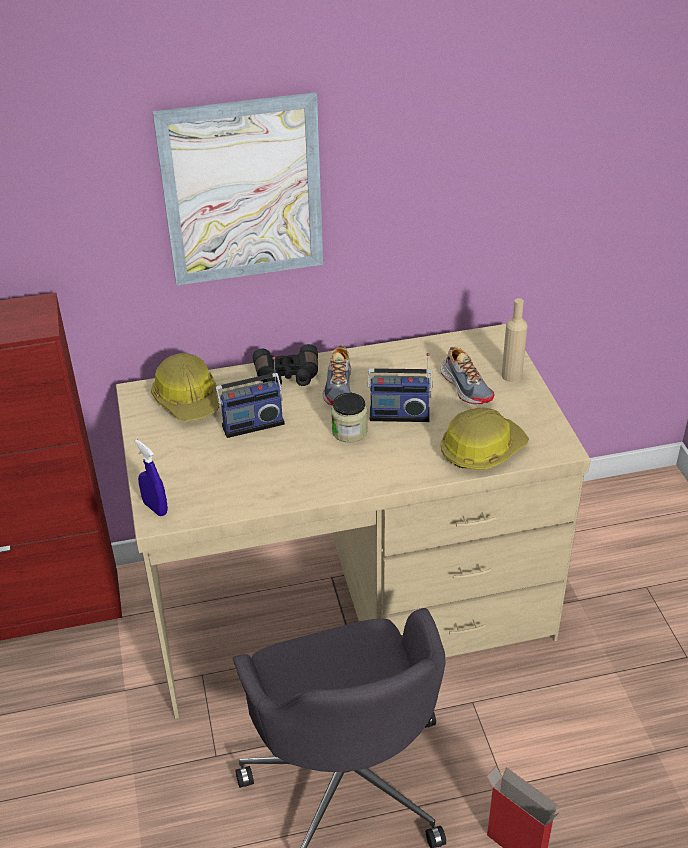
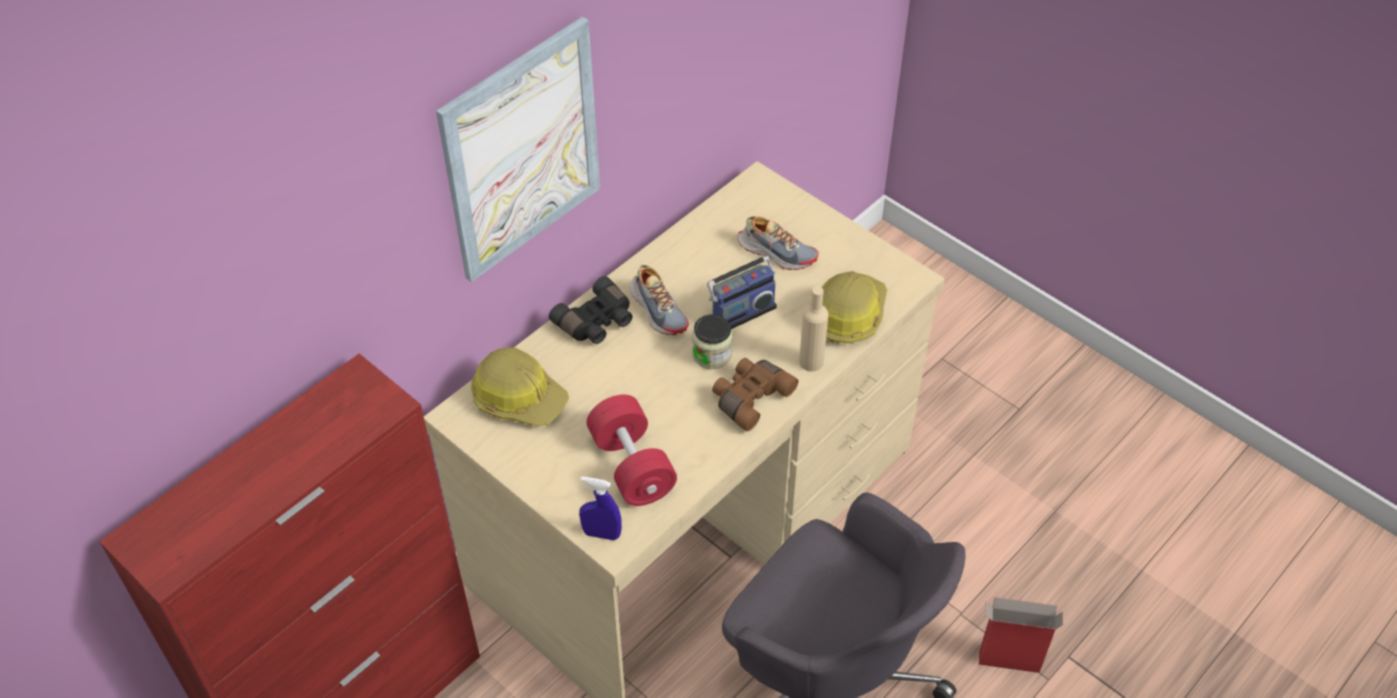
camera: 35 degrees left, 10 degrees up
radio [215,357,285,438] -> none
beige bottle [502,298,528,382] -> beige bottle moved to [799,287,829,372]
none -> red dumbbell [587,395,677,506]
none -> brown binoculars [712,358,798,432]

